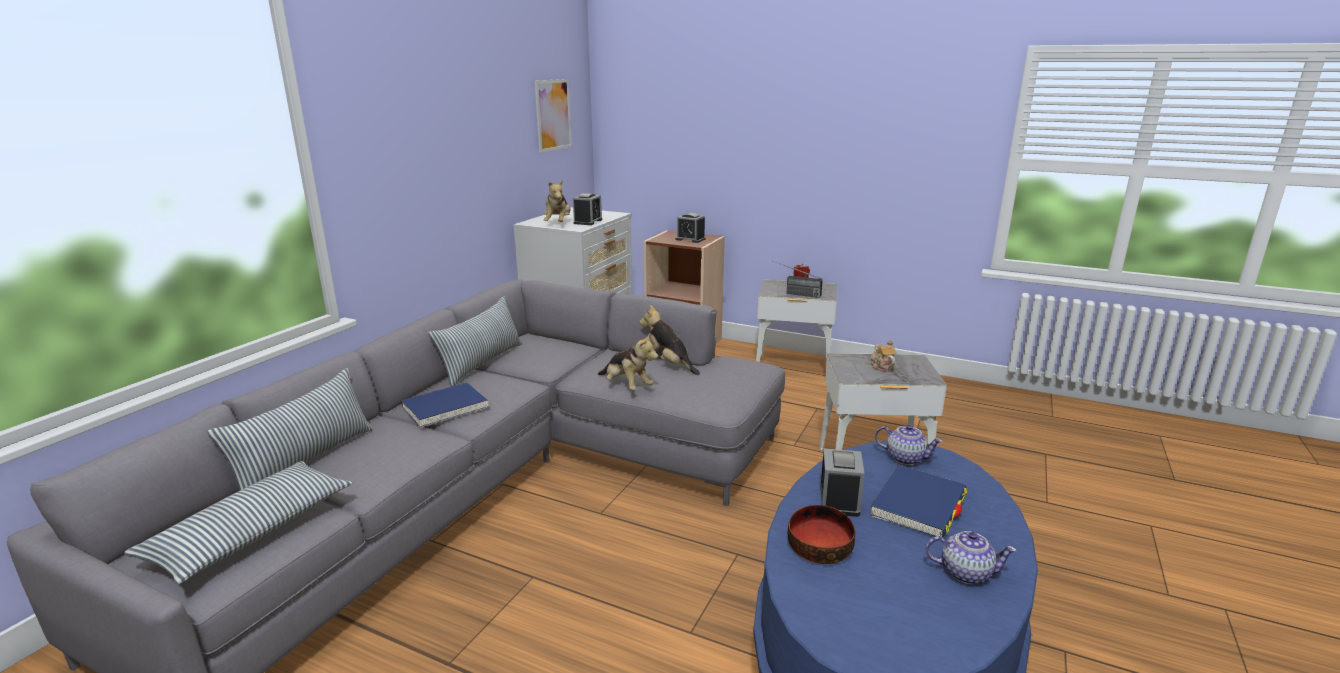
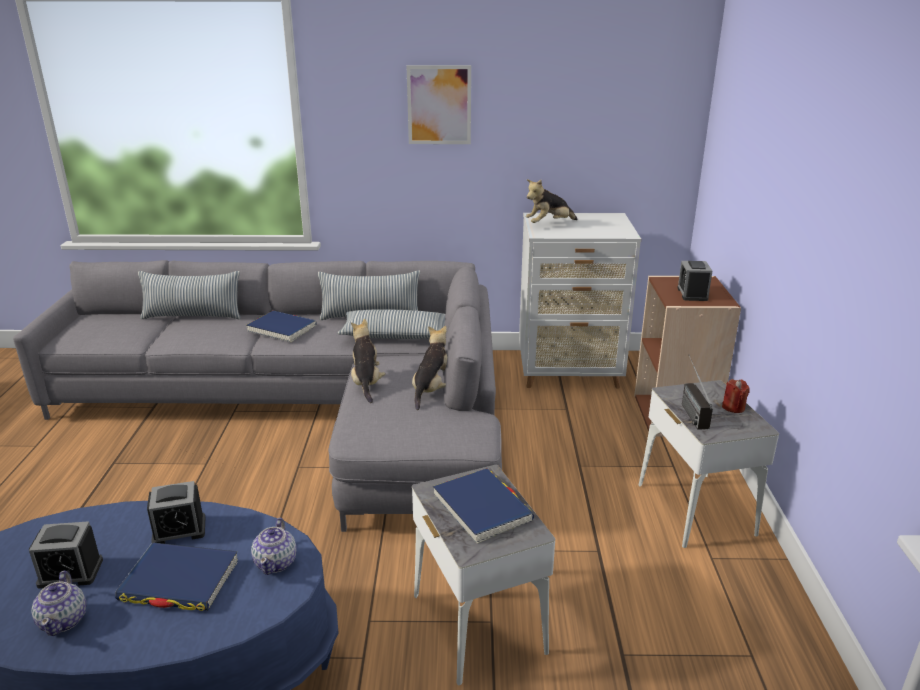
camera: 65 degrees right, 5 degrees up
pillow [124,461,352,584] -> pillow moved to [337,310,445,339]
picture [535,79,572,153] -> picture moved to [407,65,471,144]
alarm clock [573,193,602,225] -> alarm clock moved to [29,521,103,589]
plush toy [598,333,658,390] -> plush toy turned 150 degrees clockwise [351,319,386,403]
bowl [788,505,855,564] -> none
teapot [870,340,896,372] -> blue book [433,468,534,544]

